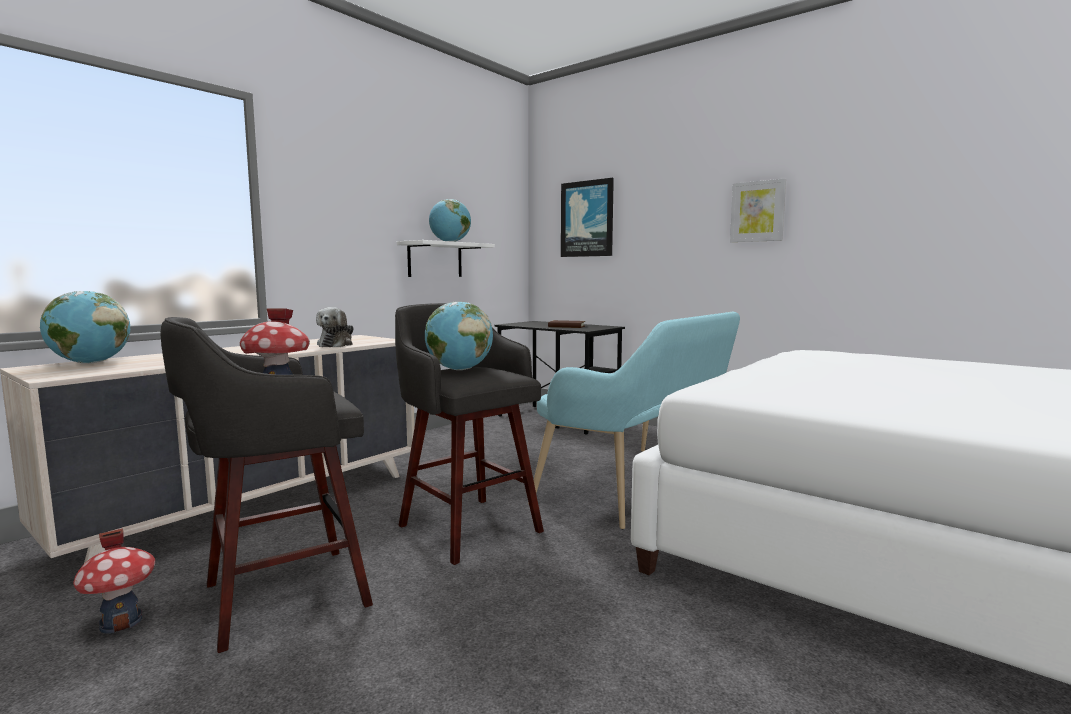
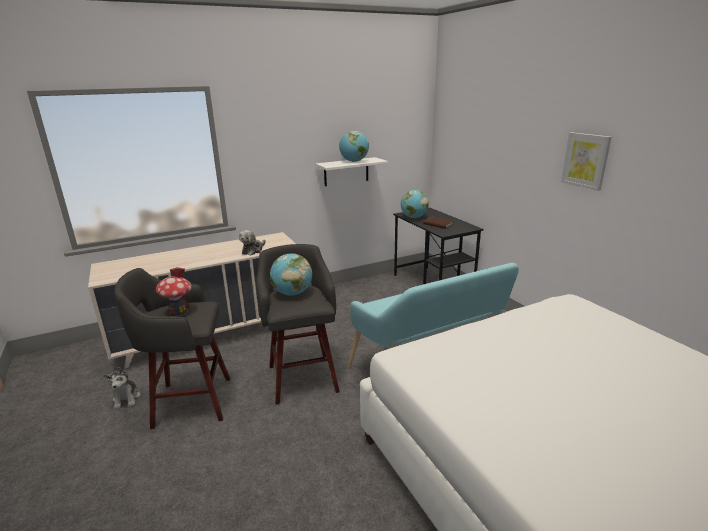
camera: 25 degrees right, 15 degrees up
globe [40,291,130,364] -> globe moved to [401,190,429,218]
toy house [73,529,155,634] -> plush toy [103,367,140,409]
picture [561,178,614,257] -> none

